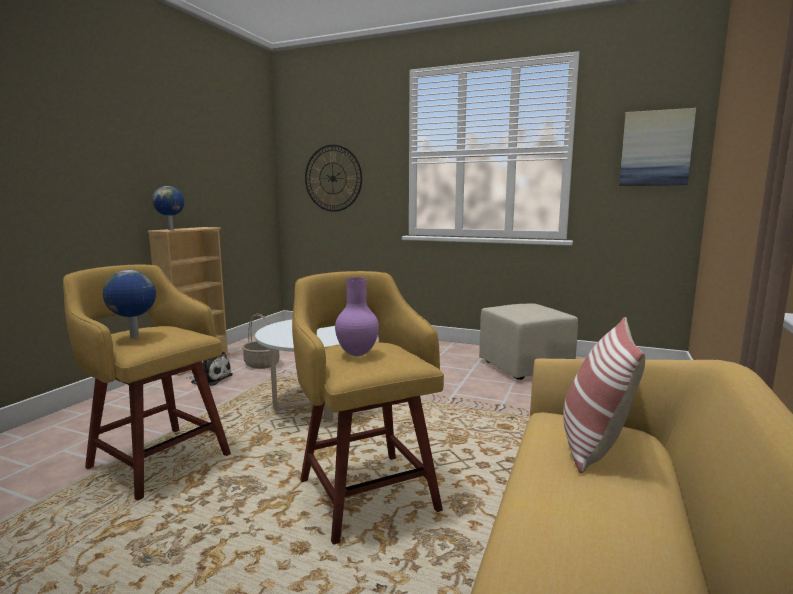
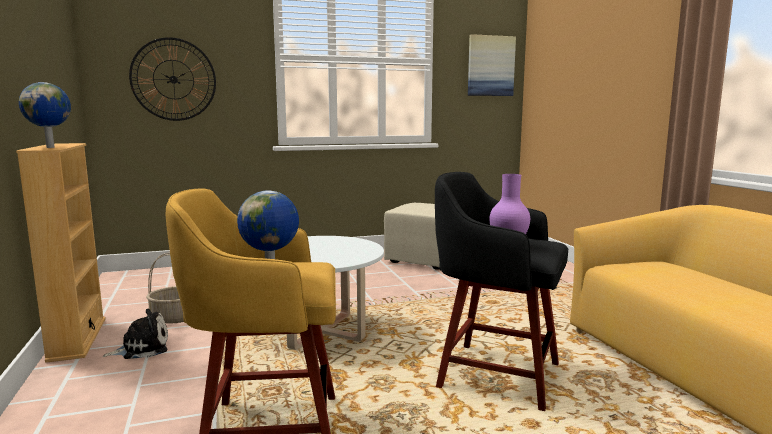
camera: 40 degrees left, 0 degrees up
yellow stool [292,271,444,545] -> black stool [435,172,568,411]
pillow [563,317,645,473] -> none

